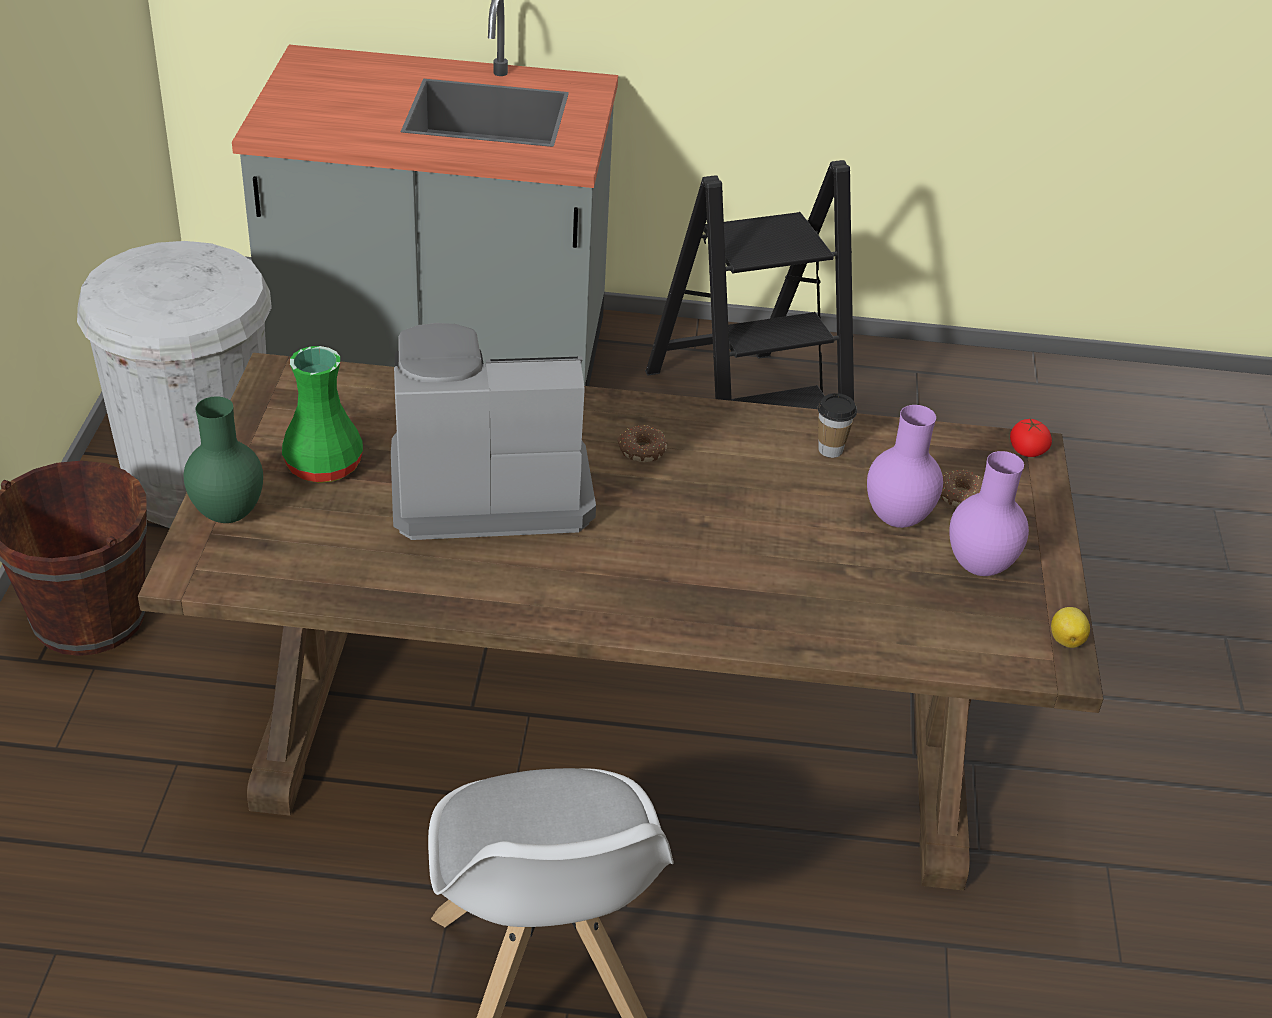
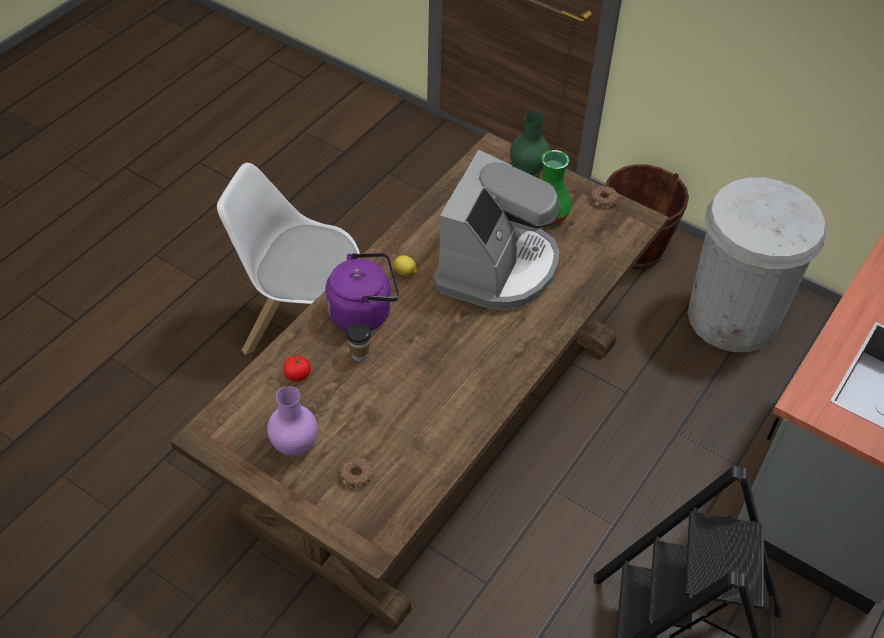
camera: 120 degrees right, 10 degrees up
donut [617,425,668,462] -> donut moved to [591,186,619,208]
cup [817,393,857,458] -> cup moved to [346,323,372,362]
purple vase [867,405,943,528] -> none
tomato [1010,419,1052,457] -> tomato moved to [283,356,311,381]
lemon [1051,607,1090,648] -> lemon moved to [393,255,417,276]
none -> purple kettle [325,253,399,331]

